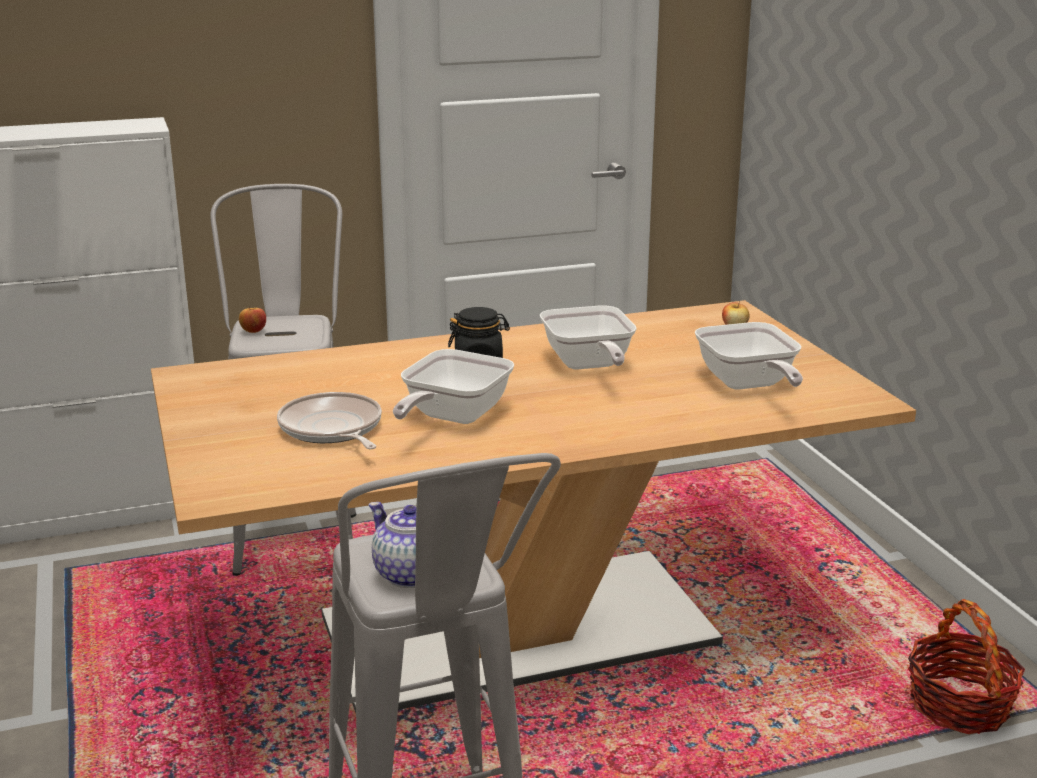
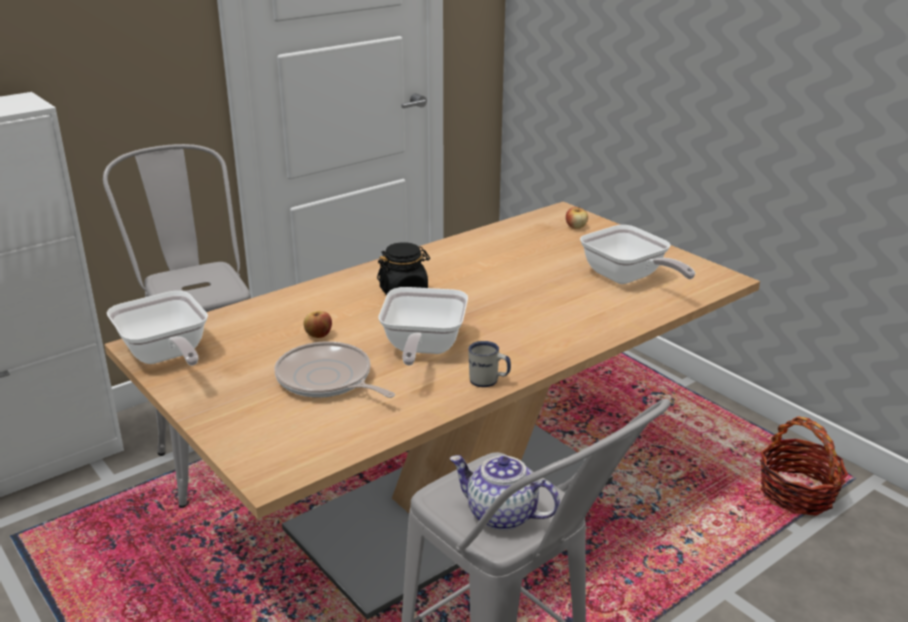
camera: 20 degrees left, 5 degrees up
apple [239,308,266,333] -> apple moved to [303,311,332,338]
frying pan [540,305,637,370] -> frying pan moved to [107,291,208,366]
none -> white mug [468,341,511,387]

